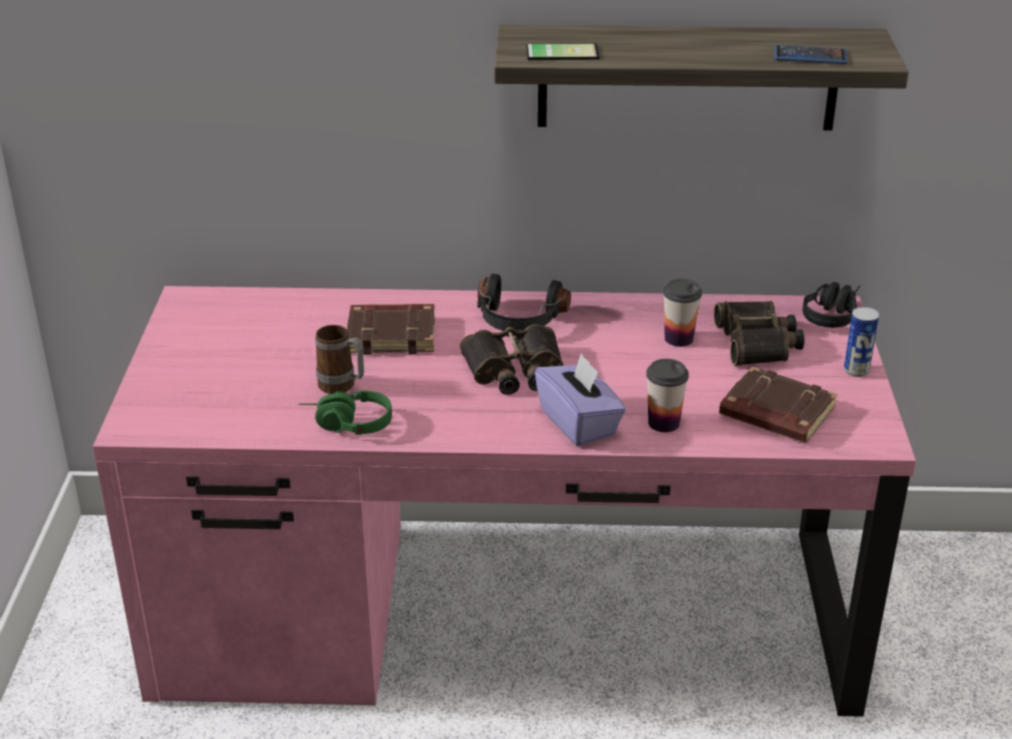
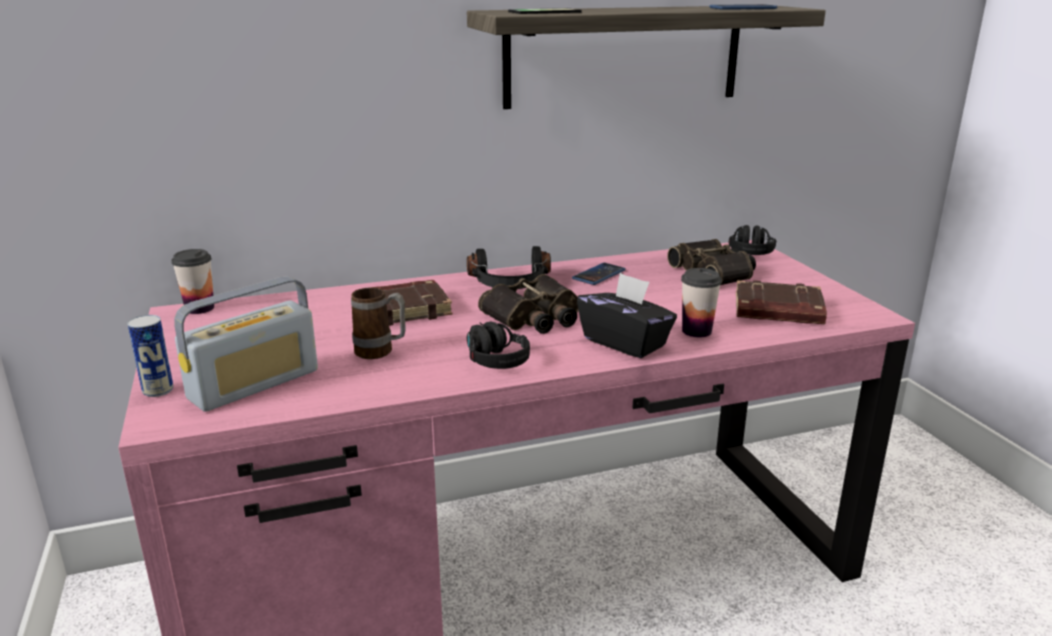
camera: 20 degrees left, 10 degrees down
green headphones [299,390,392,435] -> none
purple tissue box [535,353,626,446] -> black tissue box [577,273,677,358]
cup [663,279,702,347] -> cup moved to [171,249,214,314]
can [844,307,879,377] -> can moved to [128,315,173,397]
none -> radio [174,276,318,412]
none -> black headphones [467,322,530,369]
none -> phone [572,263,626,285]

